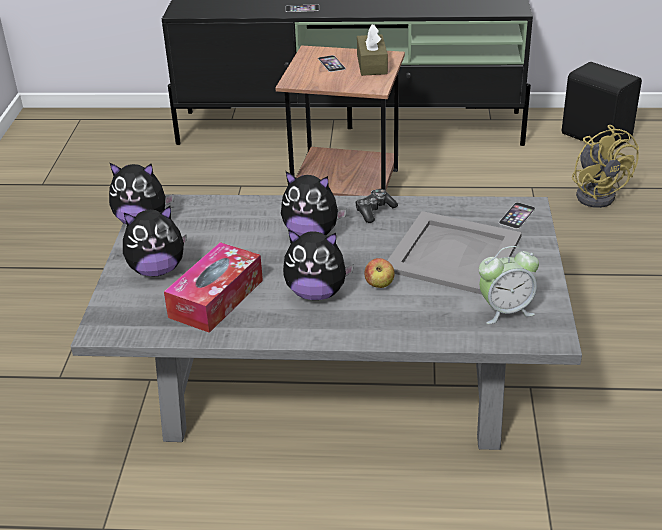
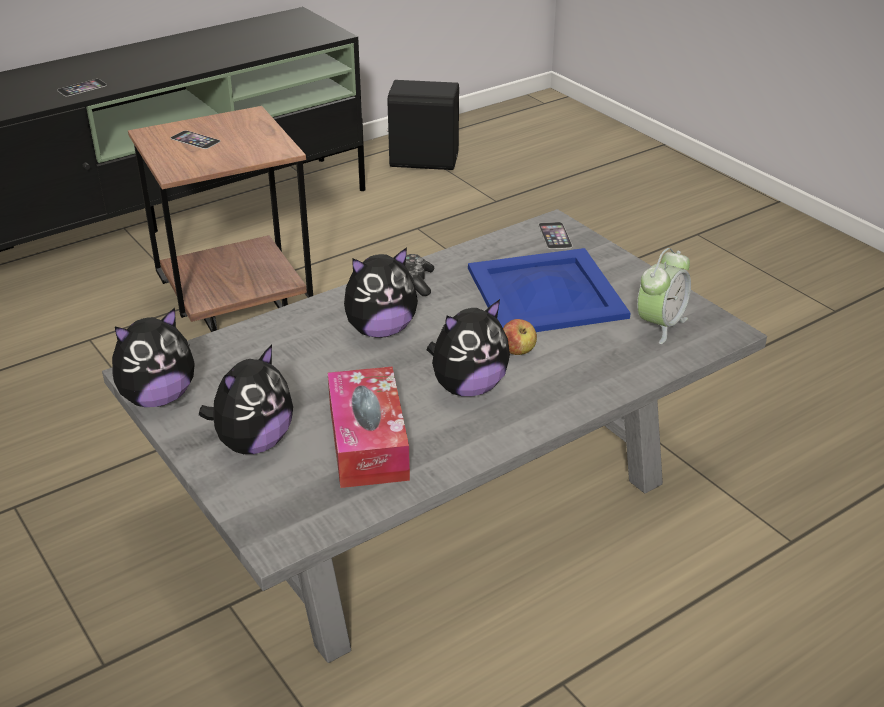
camera: 40 degrees left, 0 degrees up
brown tissue box [357,25,388,76] -> none
grey tray [387,211,522,294] -> blue tray [468,248,631,332]
yellow fan [572,125,639,208] -> none

